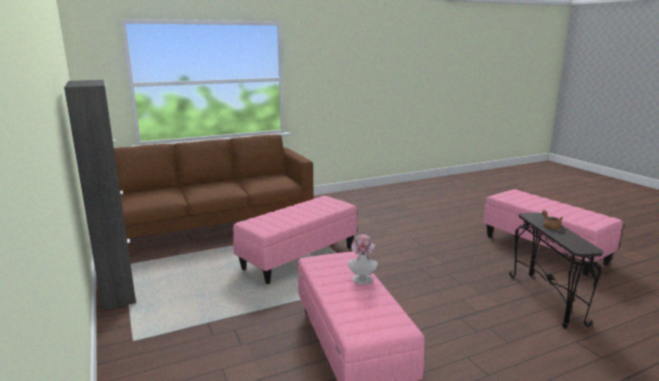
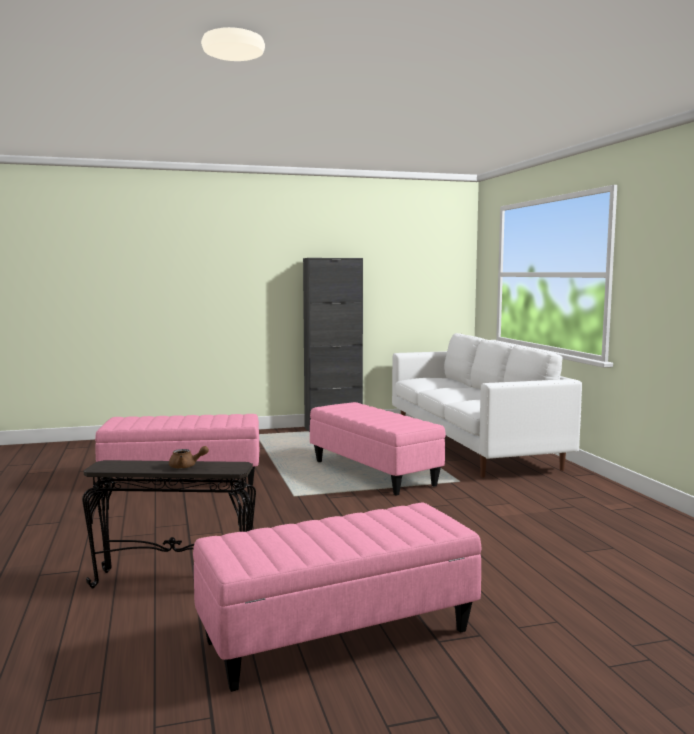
camera: 100 degrees right, 10 degrees down
brown sofa [114,134,314,256] -> white sofa [392,333,582,478]
hat [348,234,378,285] -> none

